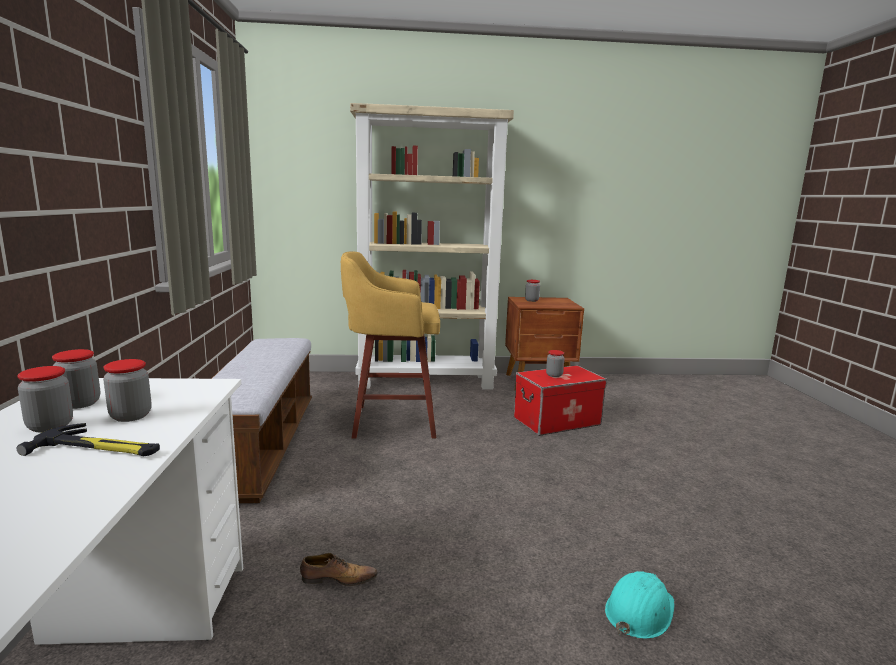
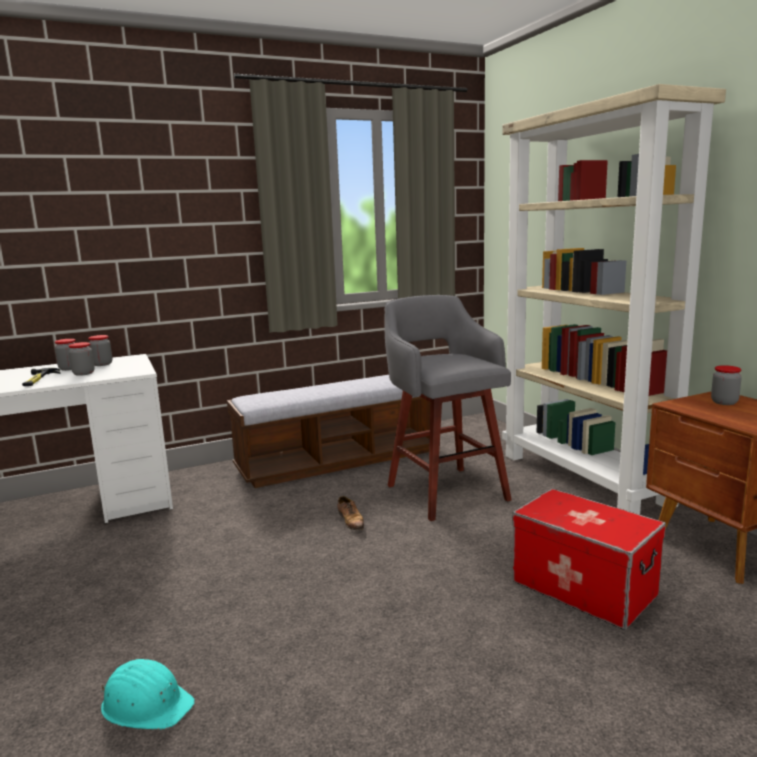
camera: 70 degrees right, 0 degrees up
shoe [300,553,378,586] -> shoe moved to [338,496,364,530]
yellow stool [341,251,440,439] -> grey stool [385,295,512,521]
jar [546,350,565,377] -> none

